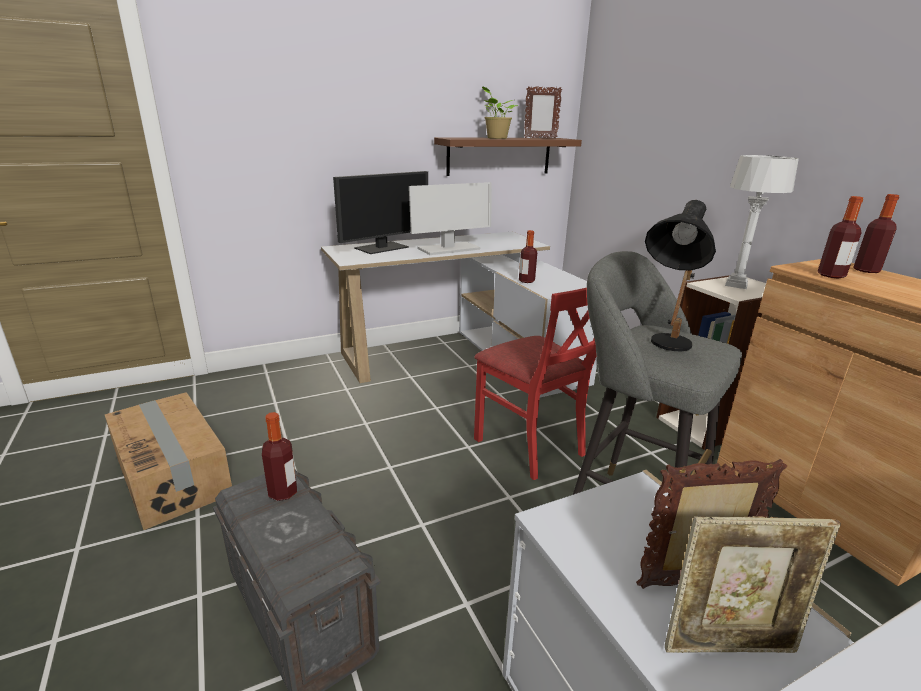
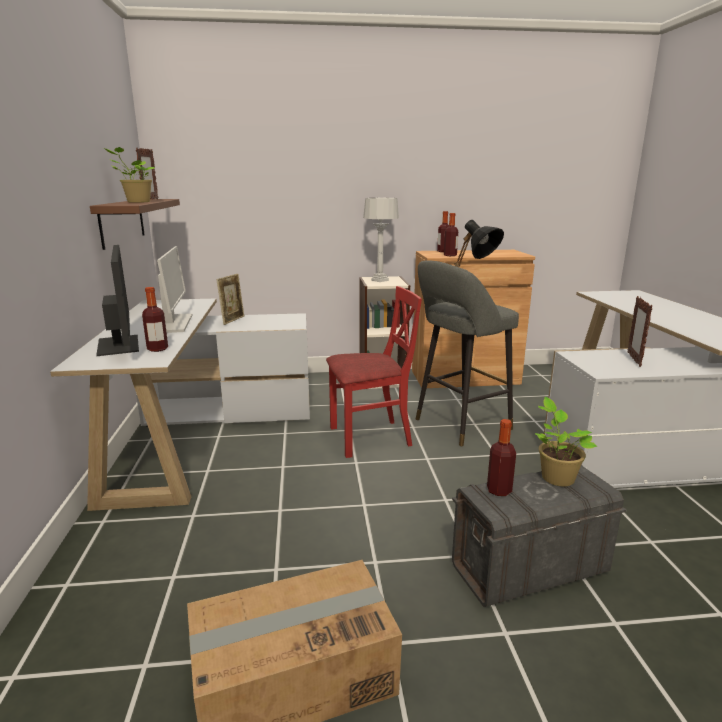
camera: 70 degrees left, 5 degrees down
bottle [519,230,537,283] -> bottle moved to [142,287,168,352]
picture frame [665,516,841,653] -> picture frame moved to [216,274,244,325]
none -> potted plant [535,397,598,486]

